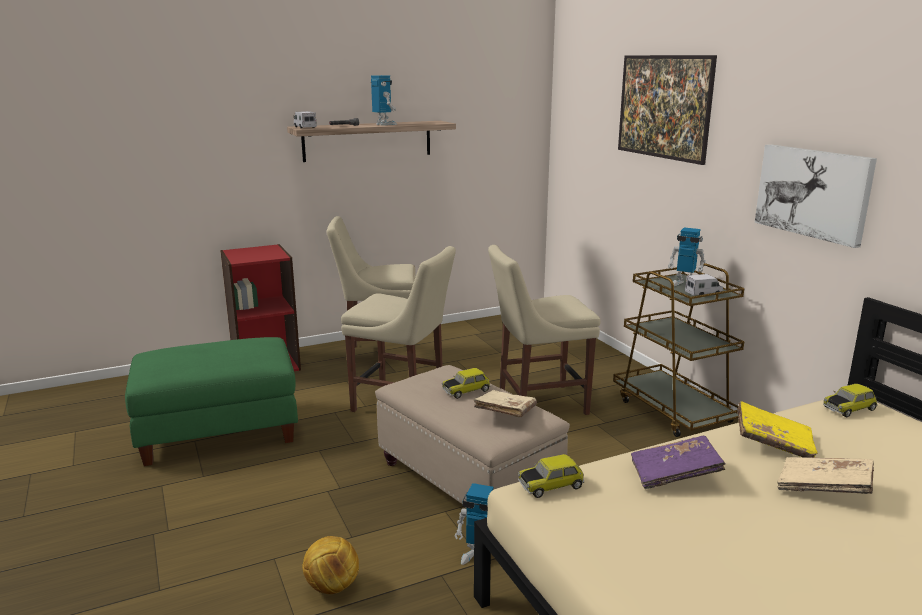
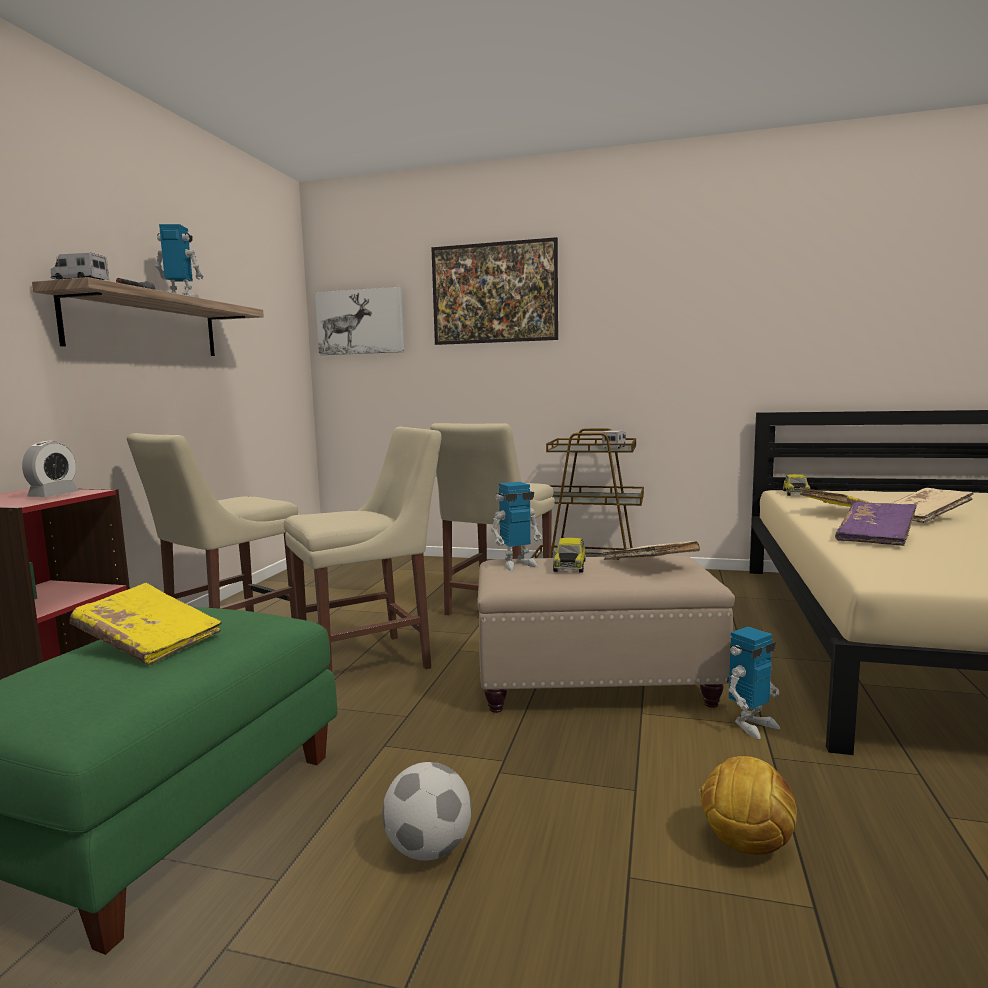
camera: 50 degrees left, 10 degrees down
toy car [518,454,584,498] -> none
toy robot [668,227,706,286] -> toy robot moved to [491,482,543,571]
picture [755,144,877,248] -> picture moved to [315,287,404,355]
none -> alarm clock [22,441,79,497]
none -> yellow book [69,583,222,665]
none -> football [382,762,472,861]

